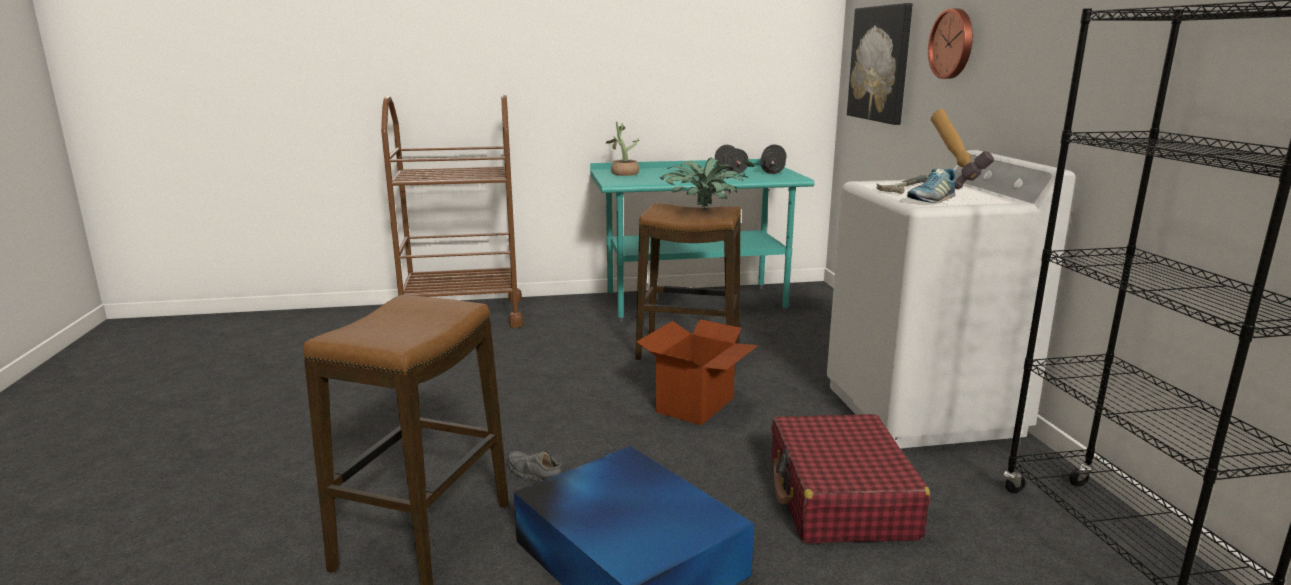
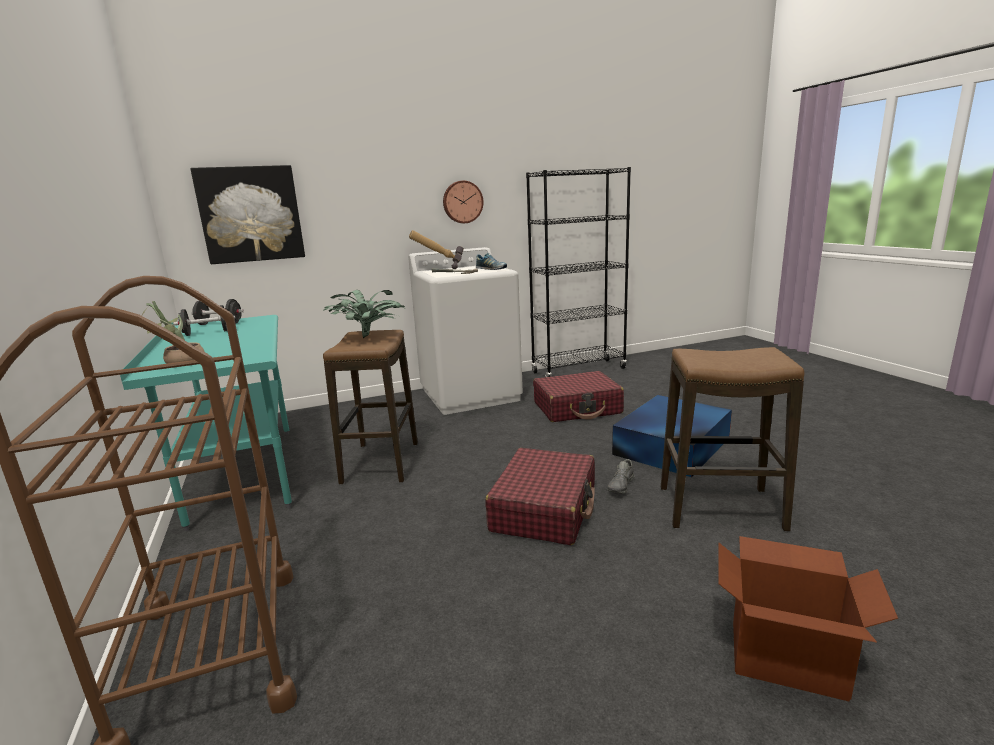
camera: 100 degrees left, 0 degrees up
cardboard box [636,319,758,425] -> cardboard box moved to [718,536,898,702]
wall clock [928,8,973,79] -> wall clock moved to [443,180,483,223]
none -> red suitcase [485,448,595,545]

